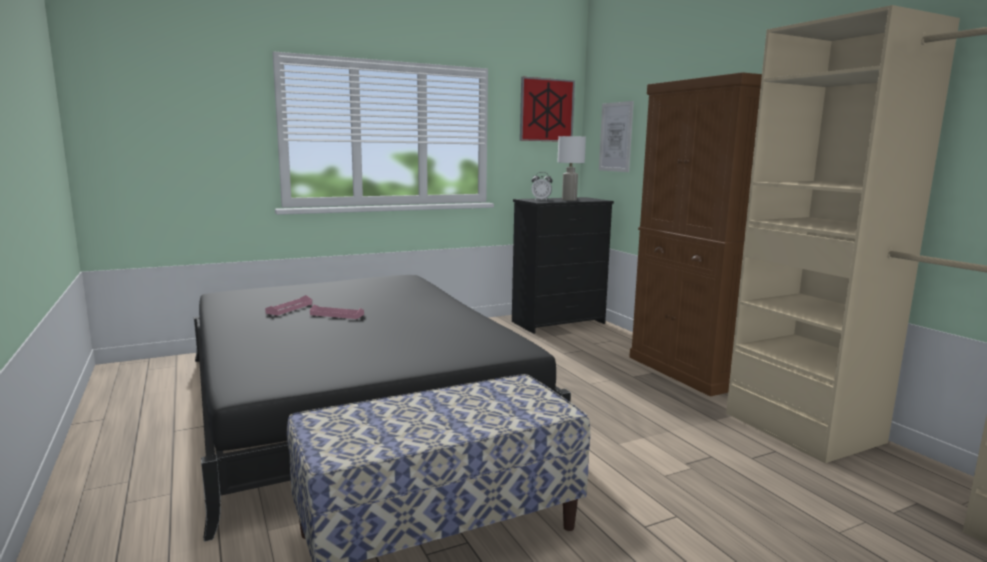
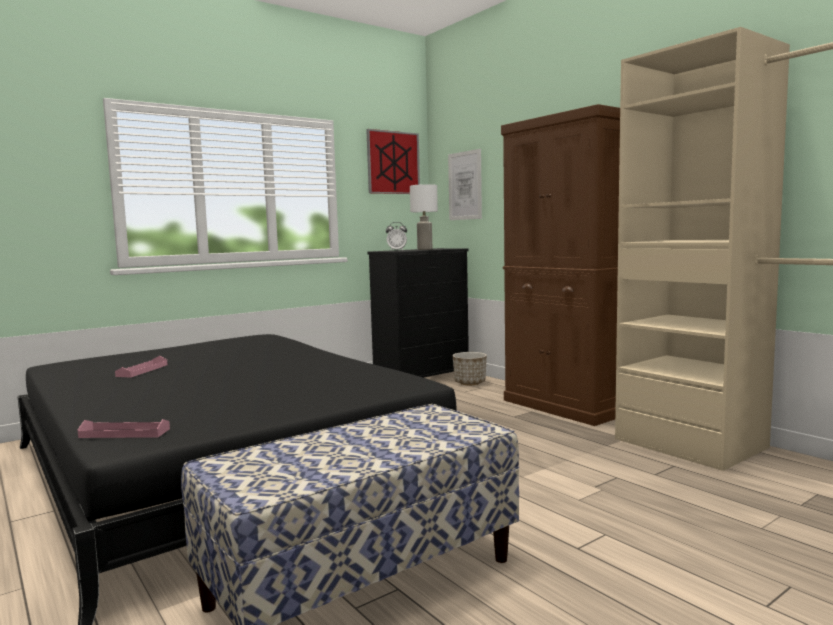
camera: 10 degrees left, 5 degrees down
pink tray [310,305,364,319] -> pink tray moved to [78,419,170,438]
none -> planter [453,352,487,385]

